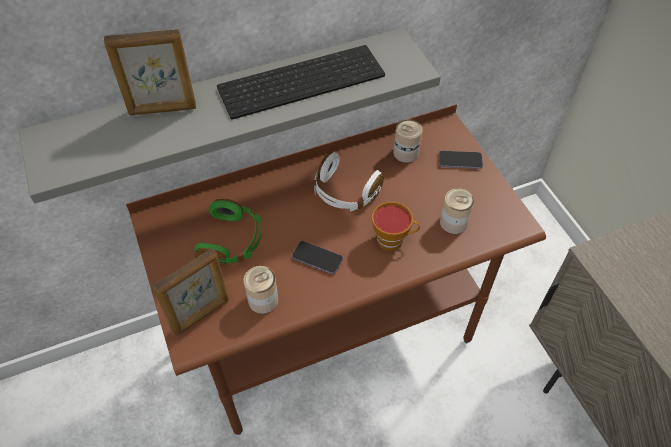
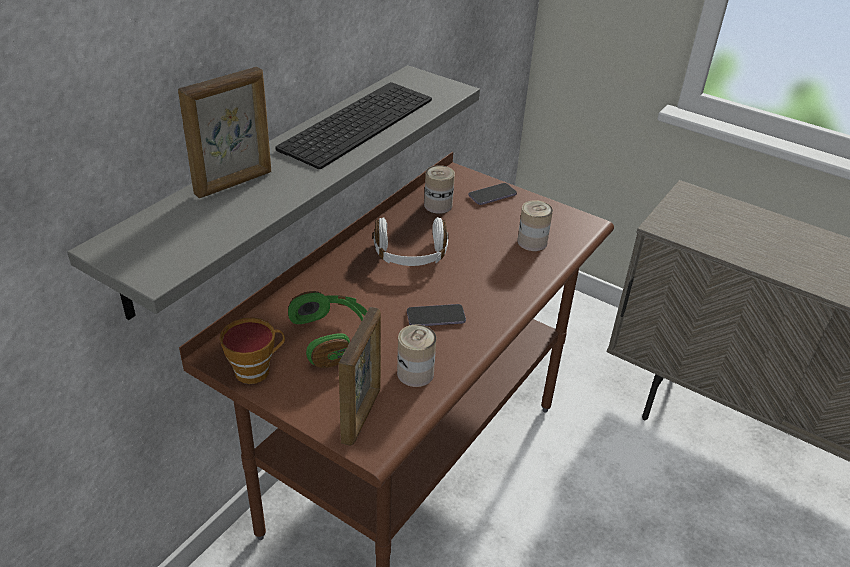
camera: 35 degrees left, 15 degrees down
cup [372,202,420,251] -> cup moved to [220,317,285,384]

